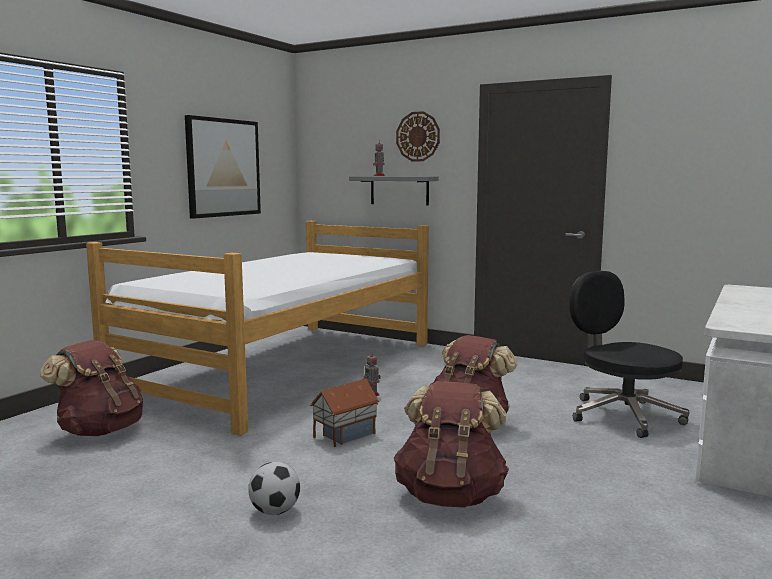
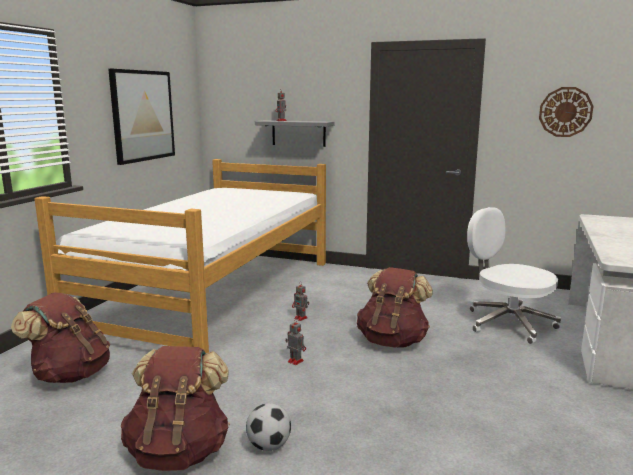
camera: 10 degrees left, 5 degrees up
toy house [310,379,380,447] -> toy robot [285,319,306,365]
brown backpack [394,381,509,508] -> brown backpack moved to [121,346,230,471]
wall clock [396,111,440,161] -> wall clock moved to [539,87,593,137]
black office chair [569,271,689,438] -> white office chair [467,207,561,344]

